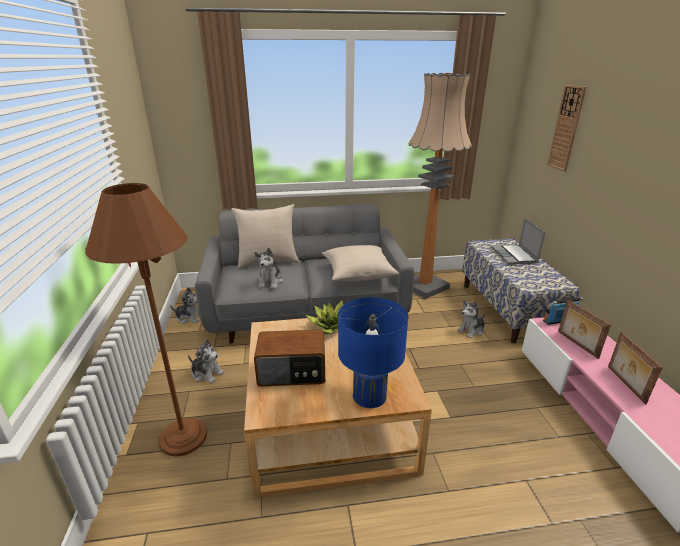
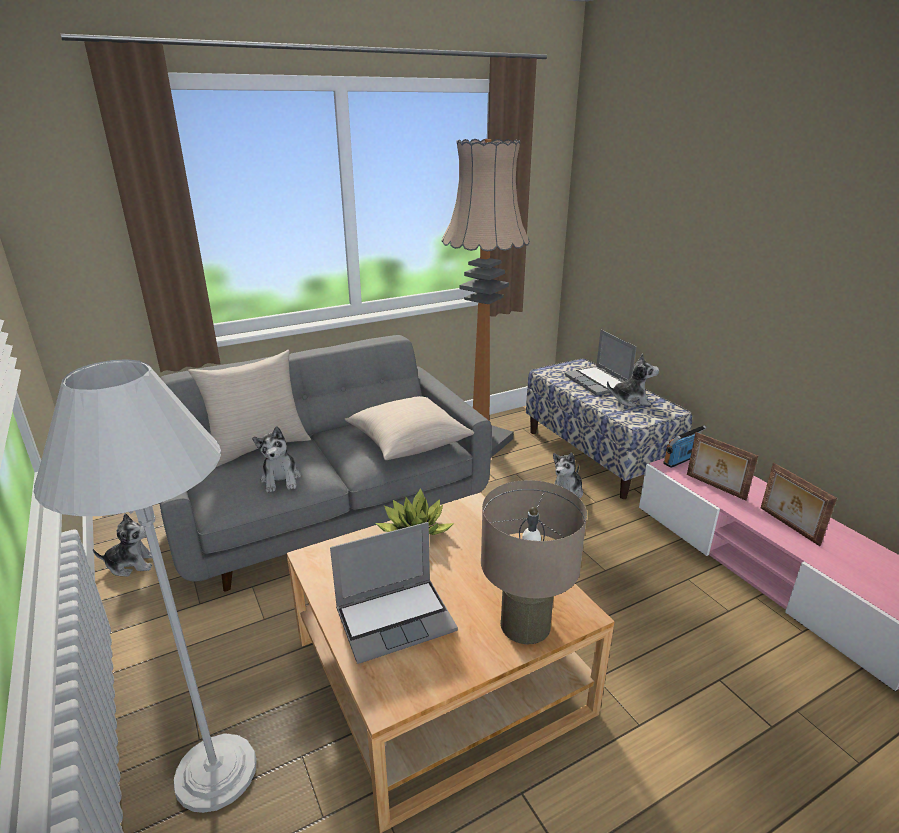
camera: 20 degrees left, 0 degrees up
brown floor lamp [85,183,207,457] -> white floor lamp [34,359,257,813]
plush toy [188,339,225,384] -> plush toy moved to [607,353,659,407]
radio [254,330,325,387] -> laptop [330,522,458,664]
blue table lamp [338,297,408,408] -> beige table lamp [481,480,587,644]
wall clock [547,85,586,172] -> none

